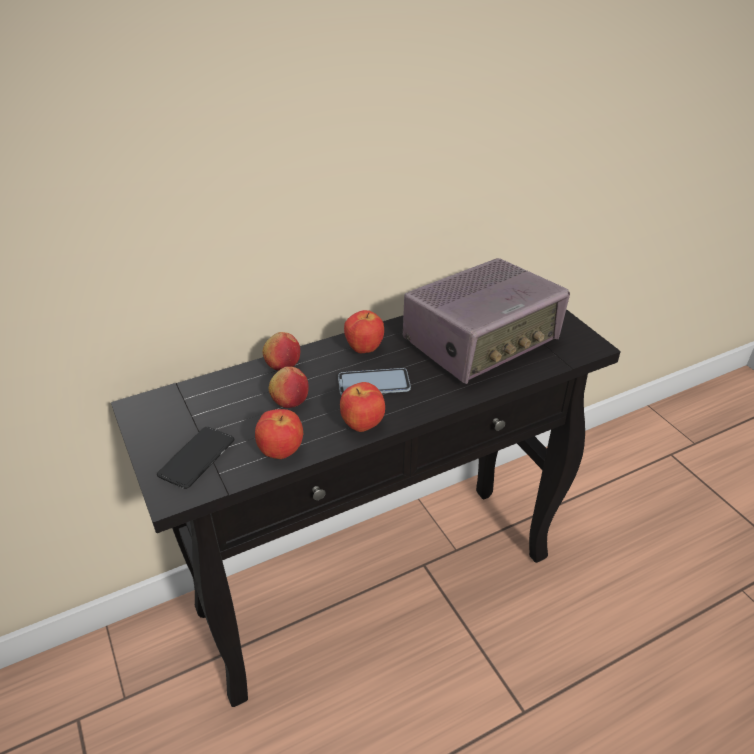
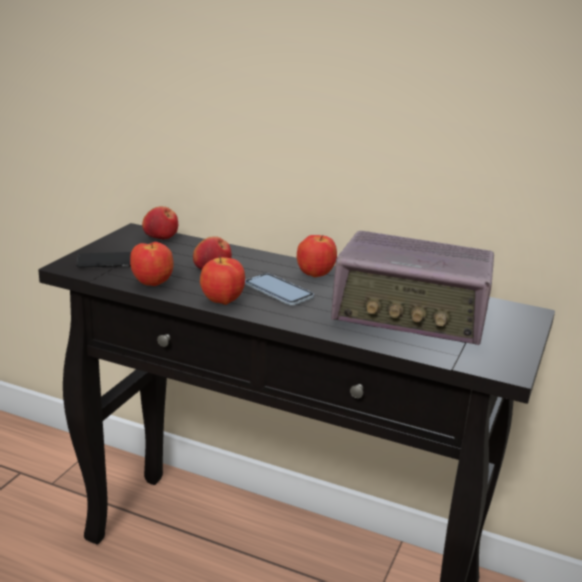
camera: 50 degrees right, 15 degrees down
apple [262,332,300,370] -> apple moved to [142,206,178,239]

